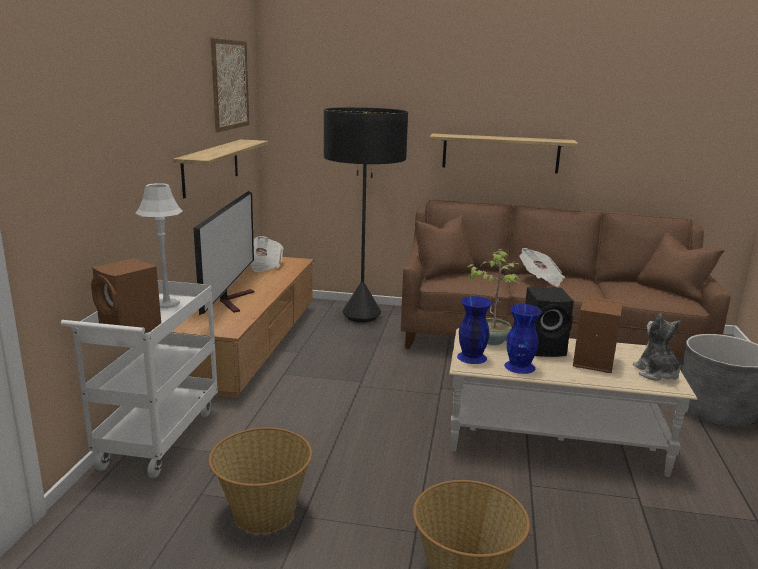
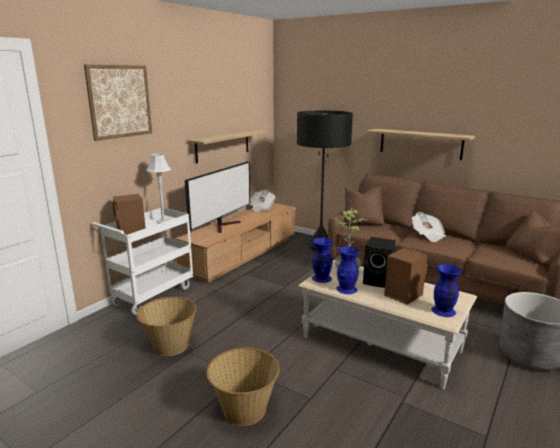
camera: 25 degrees right, 0 degrees up
picture [211,37,250,133] -> picture moved to [84,64,152,141]
plush toy [633,314,681,381] -> blue vase [432,264,462,317]

